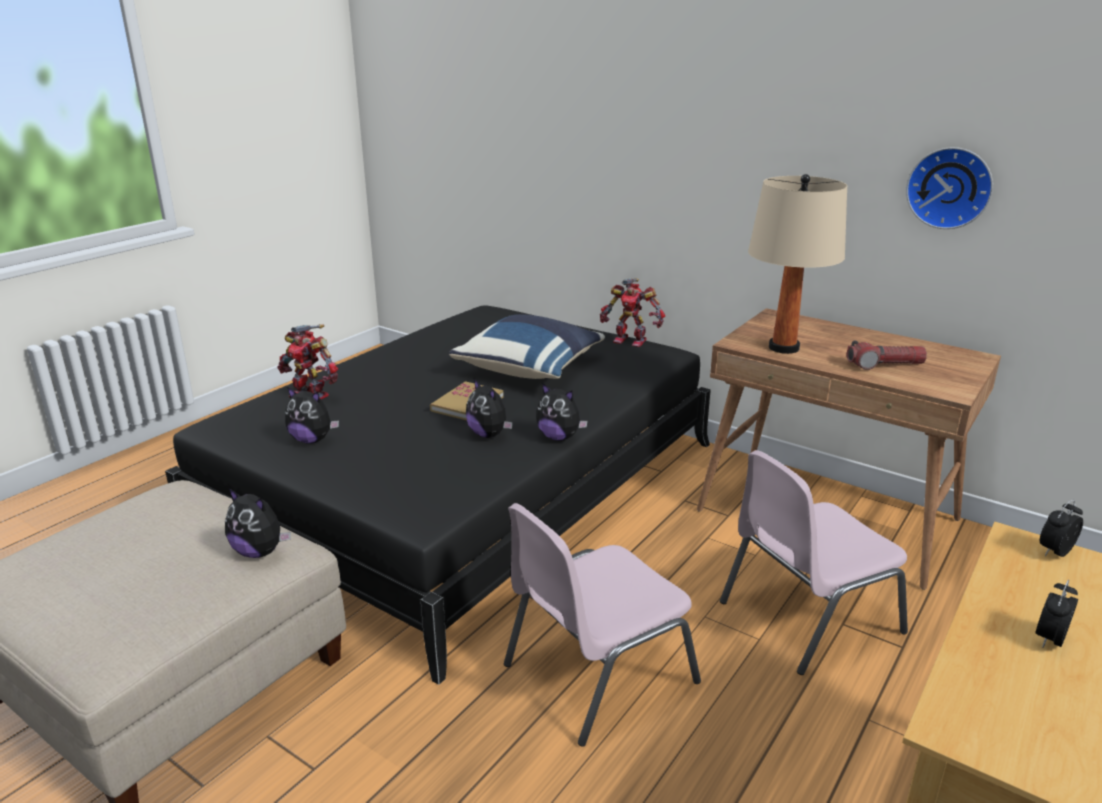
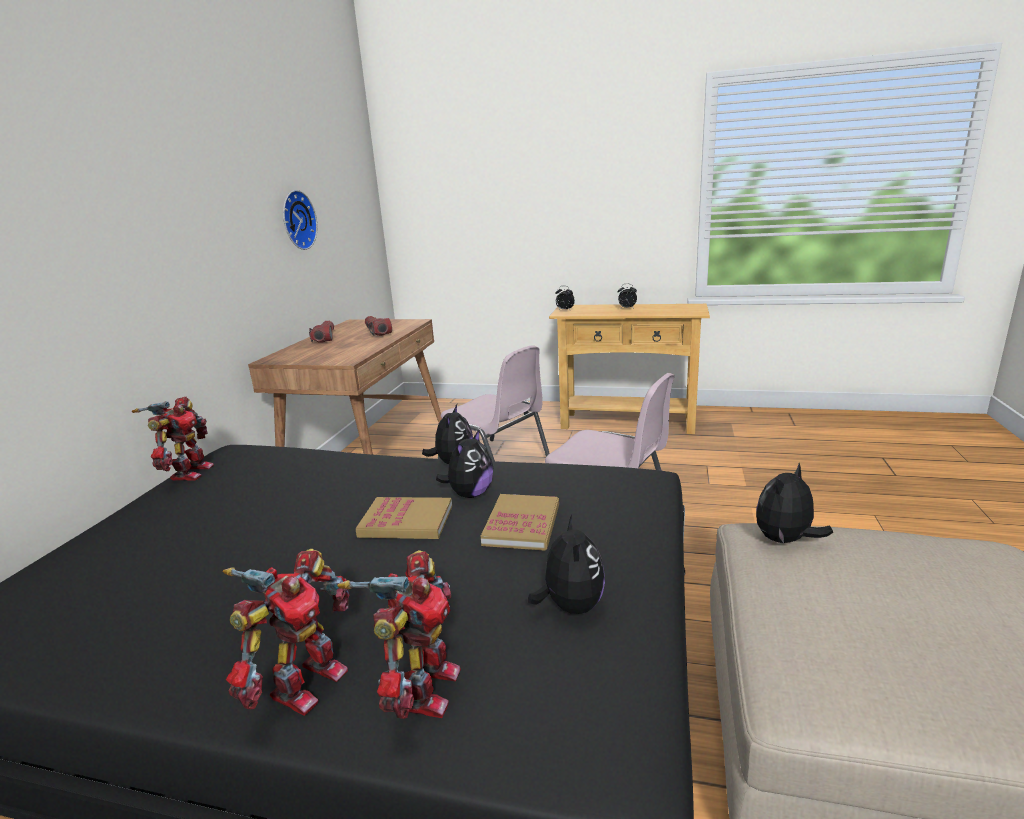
camera: 110 degrees left, 5 degrees down
plush toy [225,488,291,558] -> plush toy turned 135 degrees counterclockwise [756,463,833,543]
blue pillow [449,314,605,379] -> none
beige table lamp [748,174,847,354] -> none
none -> toy robot [223,549,350,716]
none -> flashlight [309,320,334,343]
none -> book [481,494,559,551]

